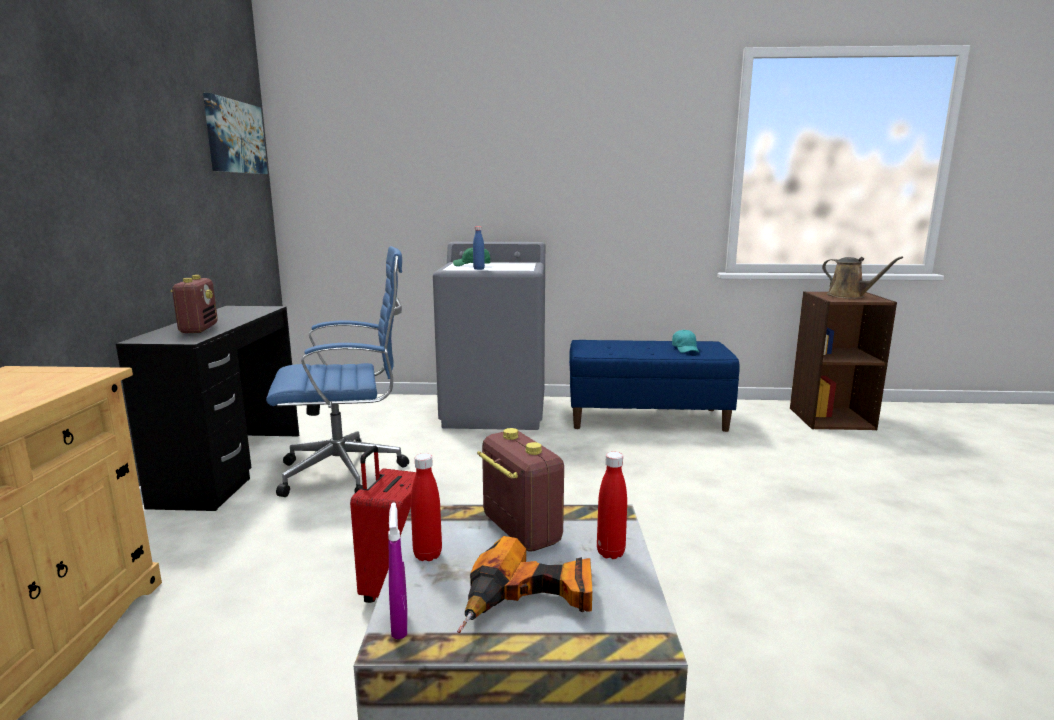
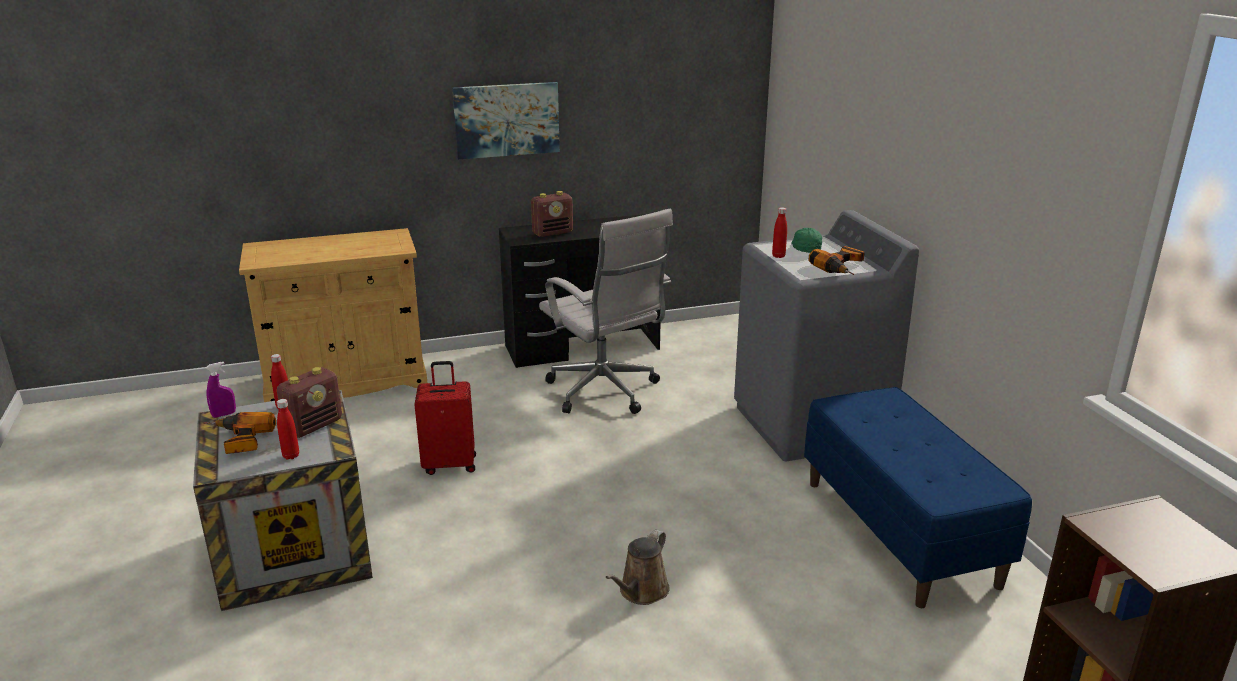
camera: 70 degrees right, 10 degrees up
picture [203,93,268,174] -> picture moved to [452,82,560,159]
blue office chair [266,246,409,497] -> white office chair [539,209,673,414]
blue bottle [473,226,485,270] -> red bottle [772,207,787,258]
turquoise cap [672,330,699,353] -> none
brown watering can [822,256,903,299] -> brown watering can moved to [606,530,670,605]
none -> power drill [808,246,865,275]

